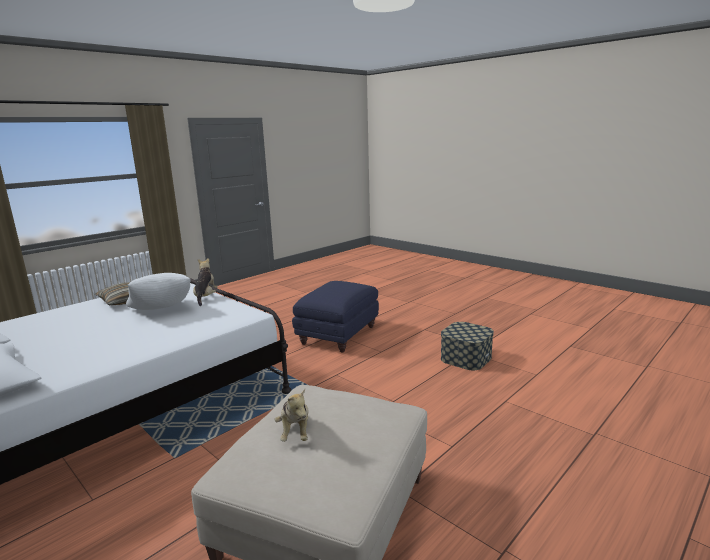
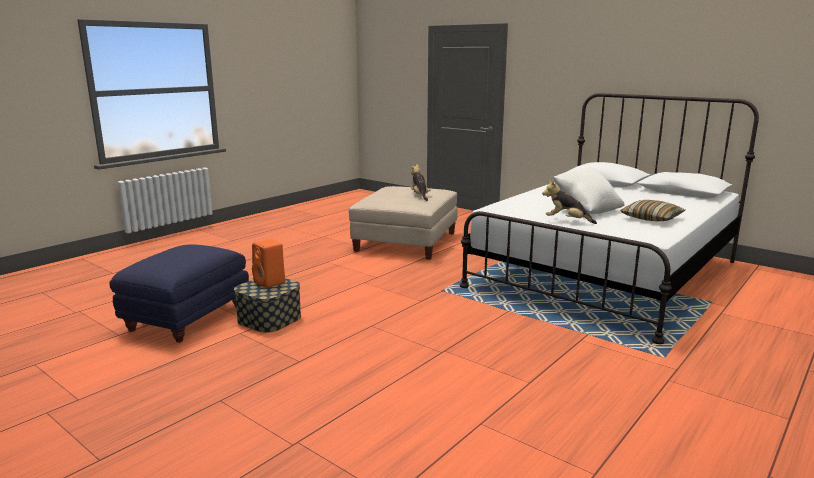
camera: 175 degrees right, 0 degrees up
plush toy [193,258,218,306] -> plush toy turned 120 degrees clockwise [542,180,597,224]
blue ottoman [292,281,379,352] -> blue ottoman moved to [110,245,249,343]
none -> orange speaker [252,239,285,288]

